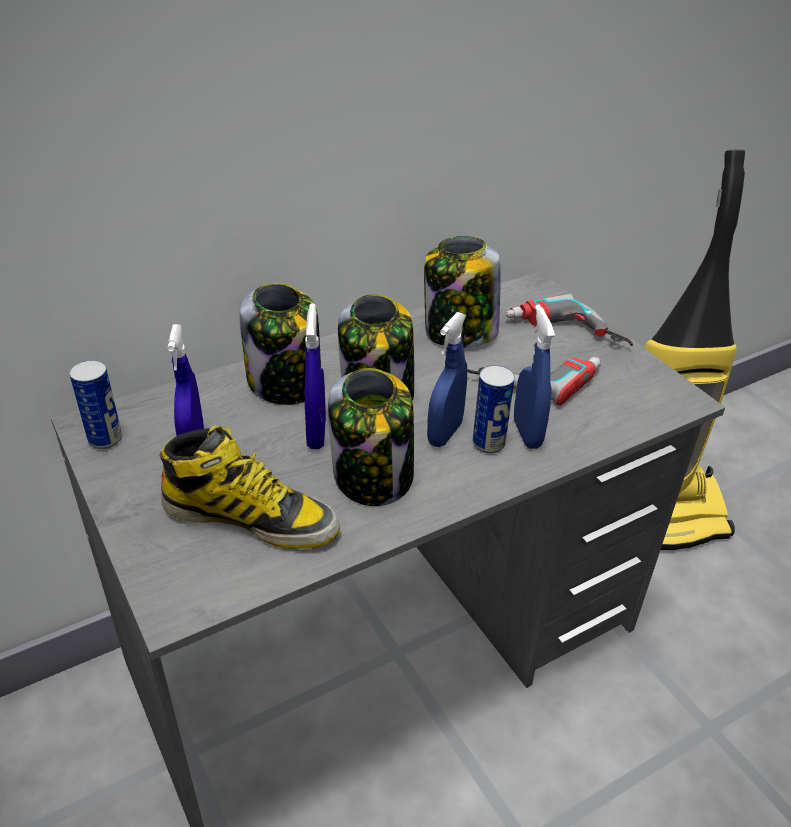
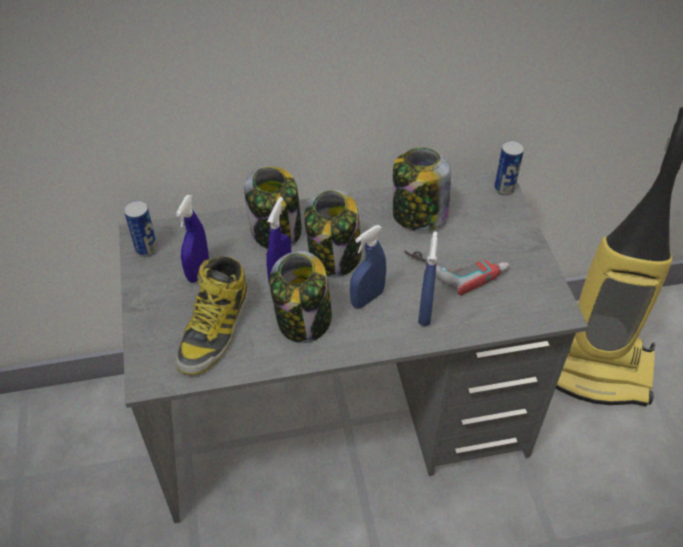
camera: 20 degrees right, 10 degrees up
boot [159,425,340,549] -> boot turned 75 degrees clockwise [176,256,249,375]
can [473,365,515,454] -> can moved to [494,140,524,195]
power drill [505,294,633,346] -> none

